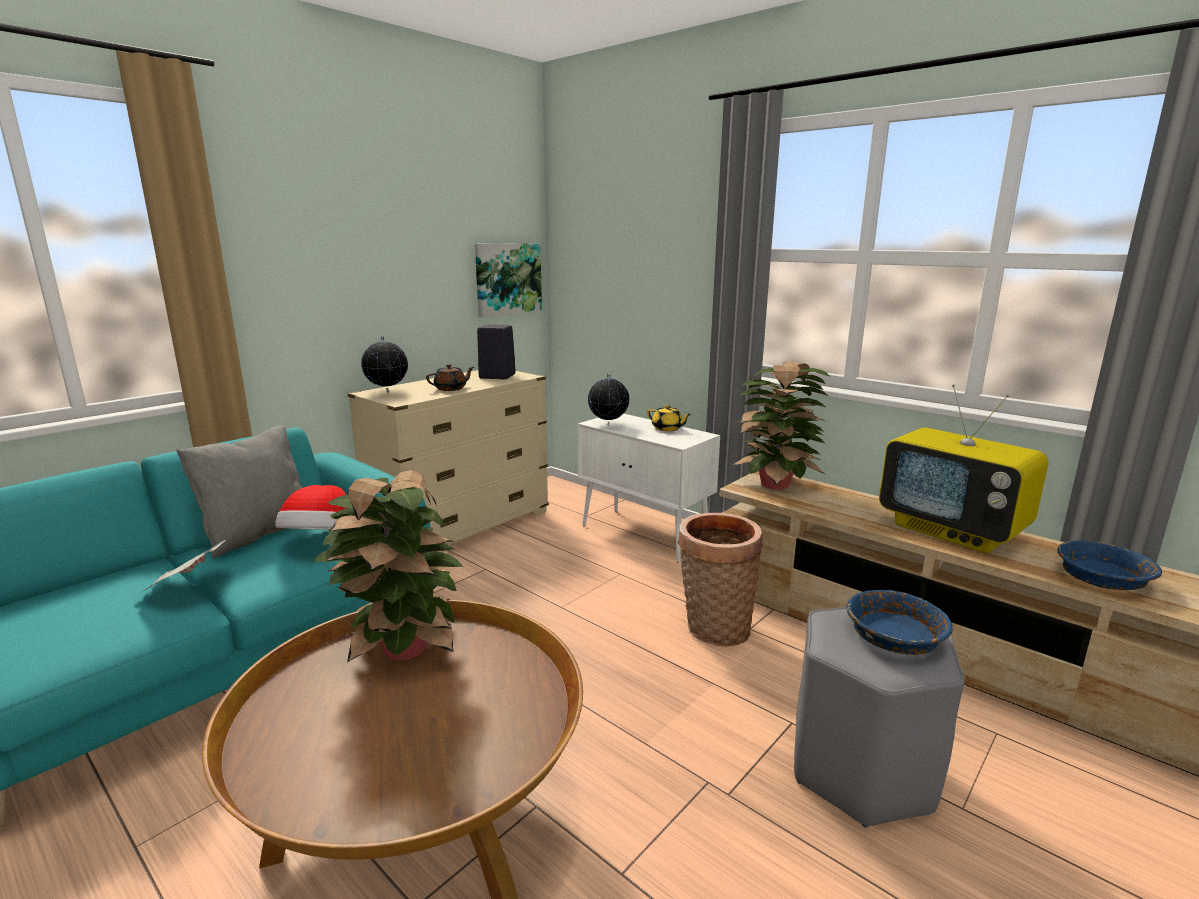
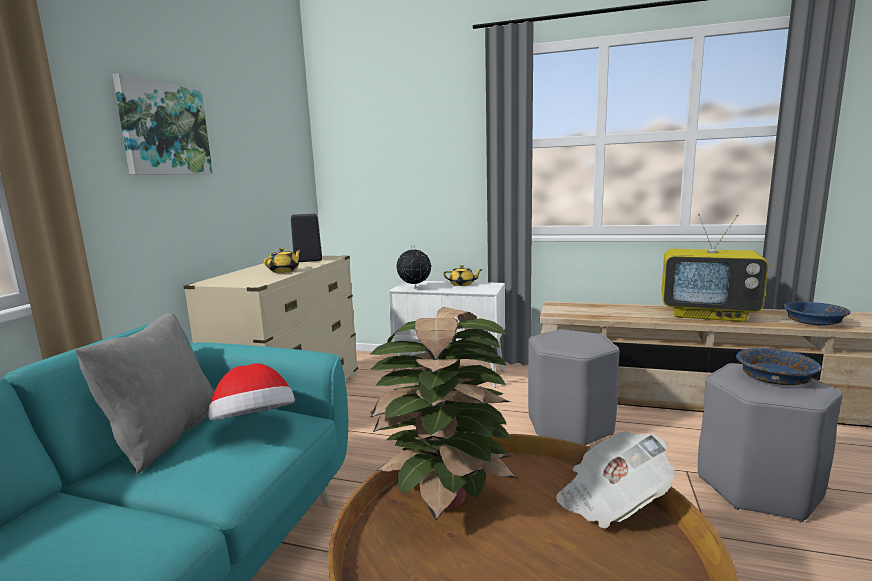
camera: 25 degrees left, 5 degrees down
newspaper [137,537,231,595] -> newspaper moved to [556,431,675,529]
globe [361,336,408,392] -> none
brown teapot [426,364,474,391] -> yellow teapot [264,248,301,273]
picture [475,243,542,318] -> picture moved to [113,73,213,174]
basket [678,513,763,647] -> grey stool [528,329,619,445]
potted plant [731,361,830,490] -> none

